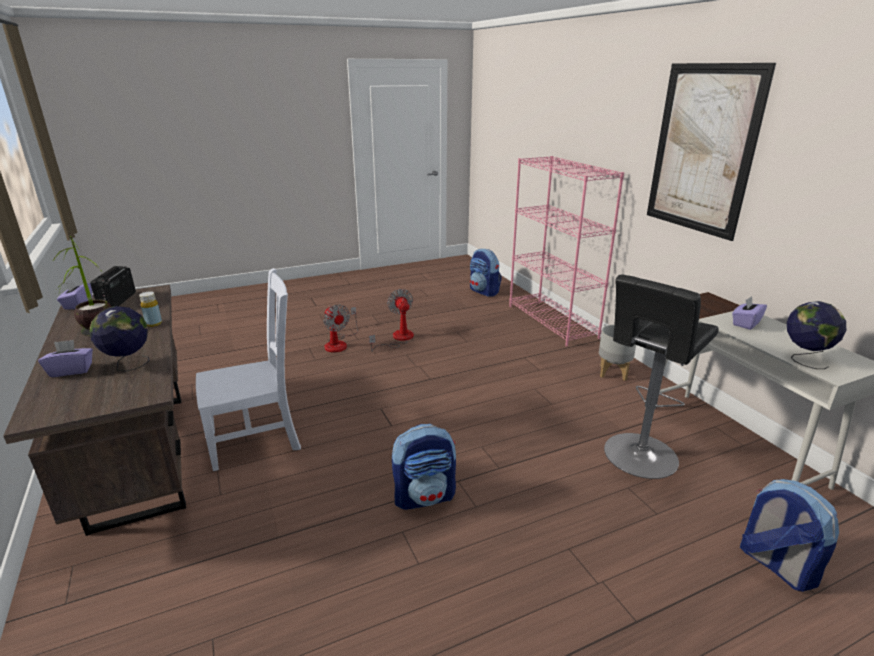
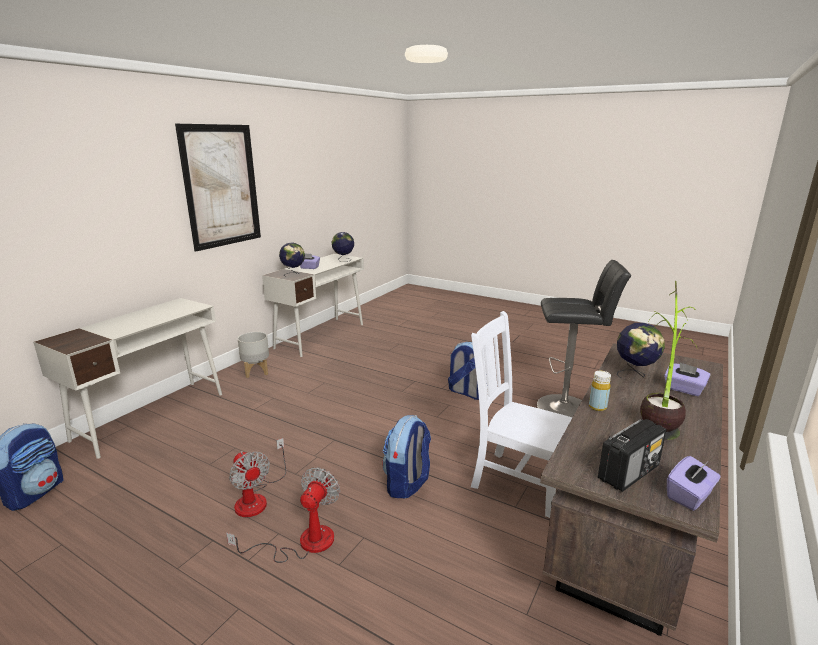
camera: 125 degrees left, 5 degrees down
fan [369,289,414,352] -> fan turned 75 degrees counterclockwise [229,438,287,517]
pink bookcase [509,156,624,347] -> white desk [33,298,222,459]
black stool [604,275,719,479] -> black stool moved to [537,260,631,417]
backpack [740,479,839,592] -> backpack moved to [382,415,431,499]
none -> globe [279,242,305,277]

